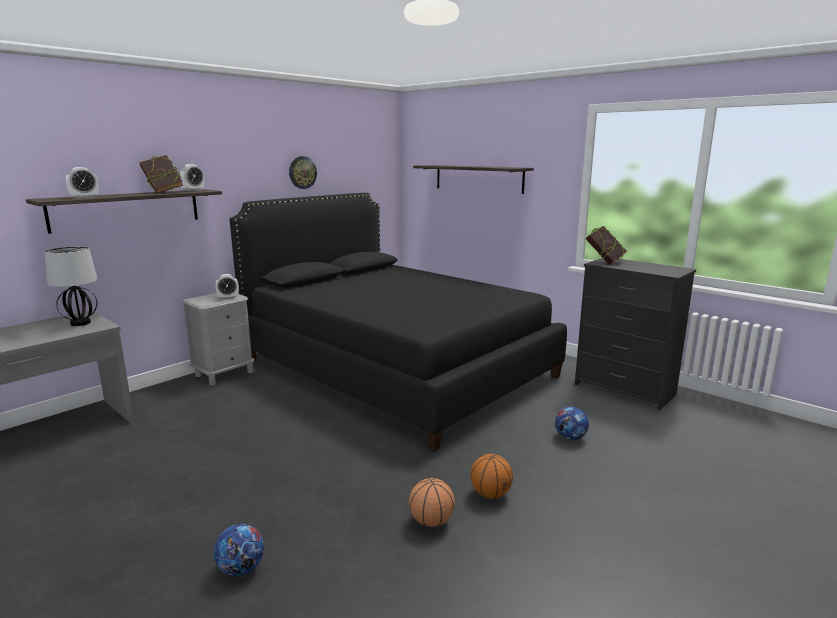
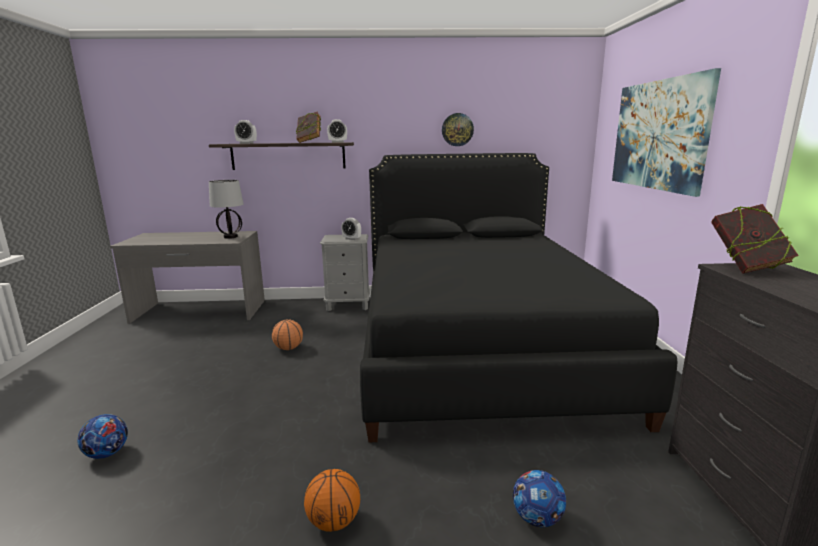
camera: 45 degrees right, 0 degrees up
basketball [409,478,455,527] -> basketball moved to [272,319,303,350]
shelf [413,165,534,194] -> picture [612,68,721,197]

